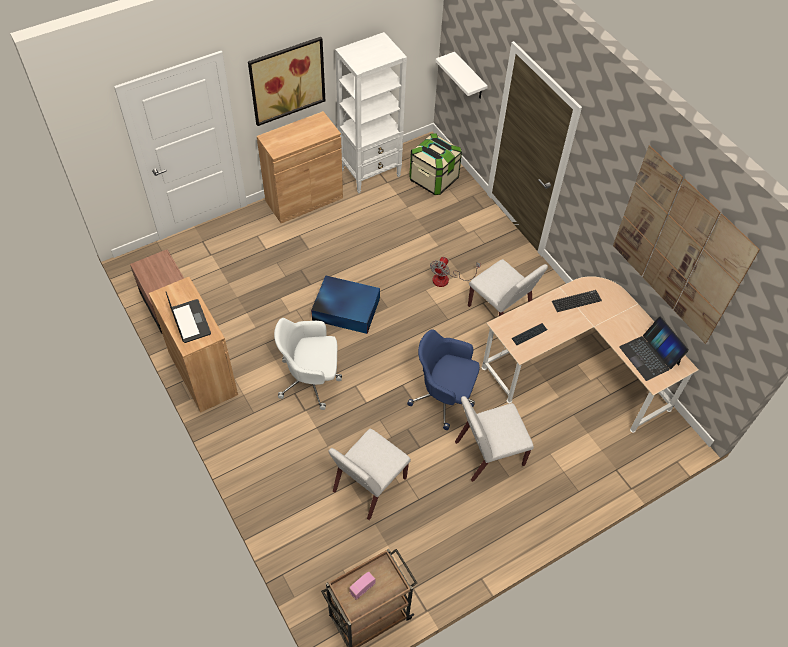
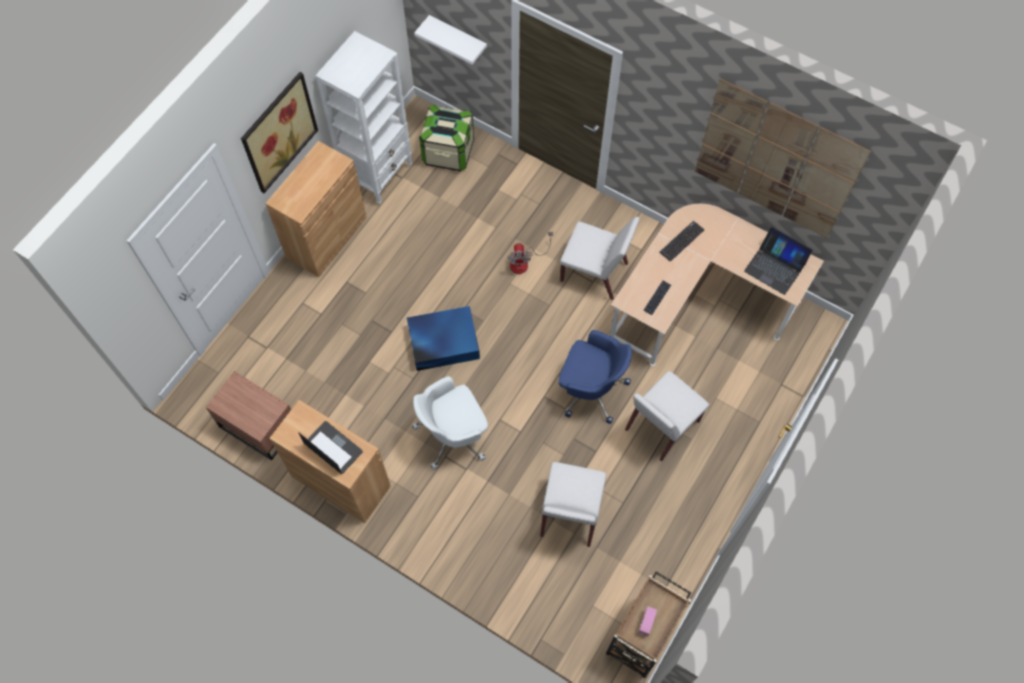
camera: 25 degrees left, 10 degrees up
blue office chair [407,329,480,430] -> blue office chair turned 150 degrees counterclockwise [559,330,632,424]

